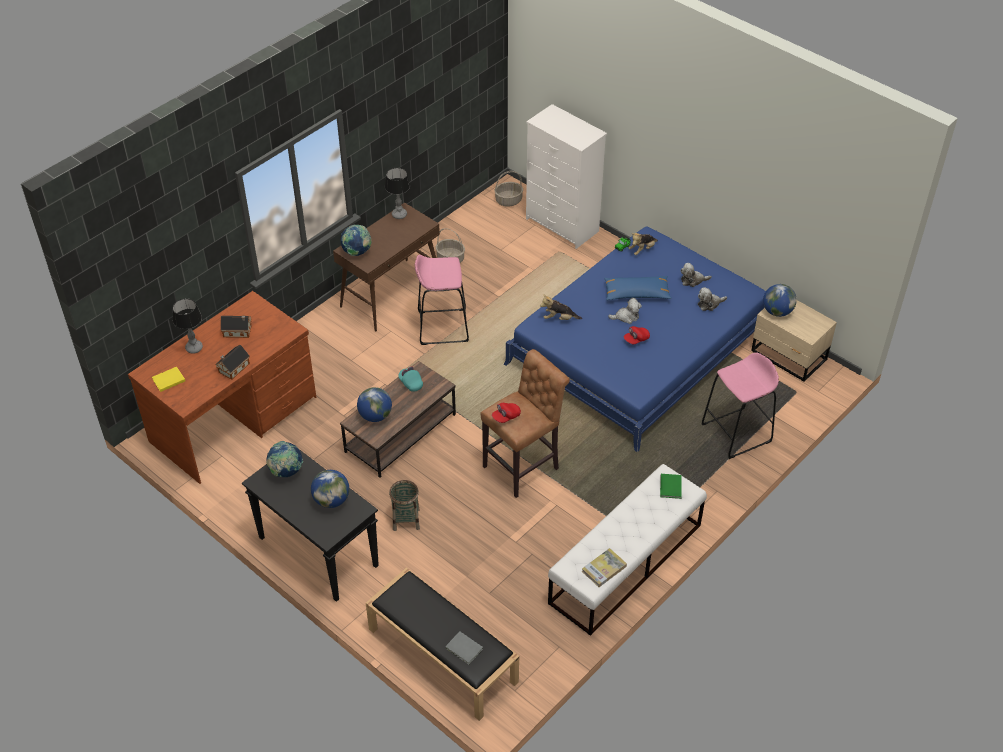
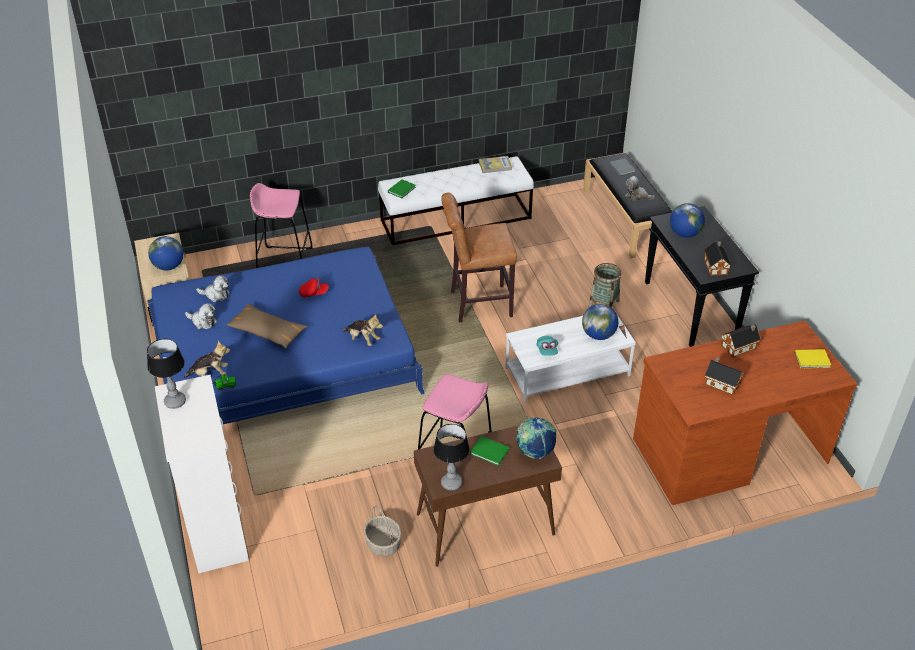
camera: 150 degrees left, 5 degrees down
table lamp [173,299,203,354] -> table lamp moved to [147,339,186,409]
globe [266,441,303,477] -> toy house [704,241,731,276]
brown coffee table [340,361,456,478] -> white coffee table [505,309,636,403]
red cap [492,403,521,423] -> none
basket [494,171,523,207] -> none
blue pillow [604,276,672,300] -> brown pillow [226,303,308,348]
plush toy [608,298,642,324] -> plush toy moved to [625,176,655,200]
none -> green book [470,436,509,466]

